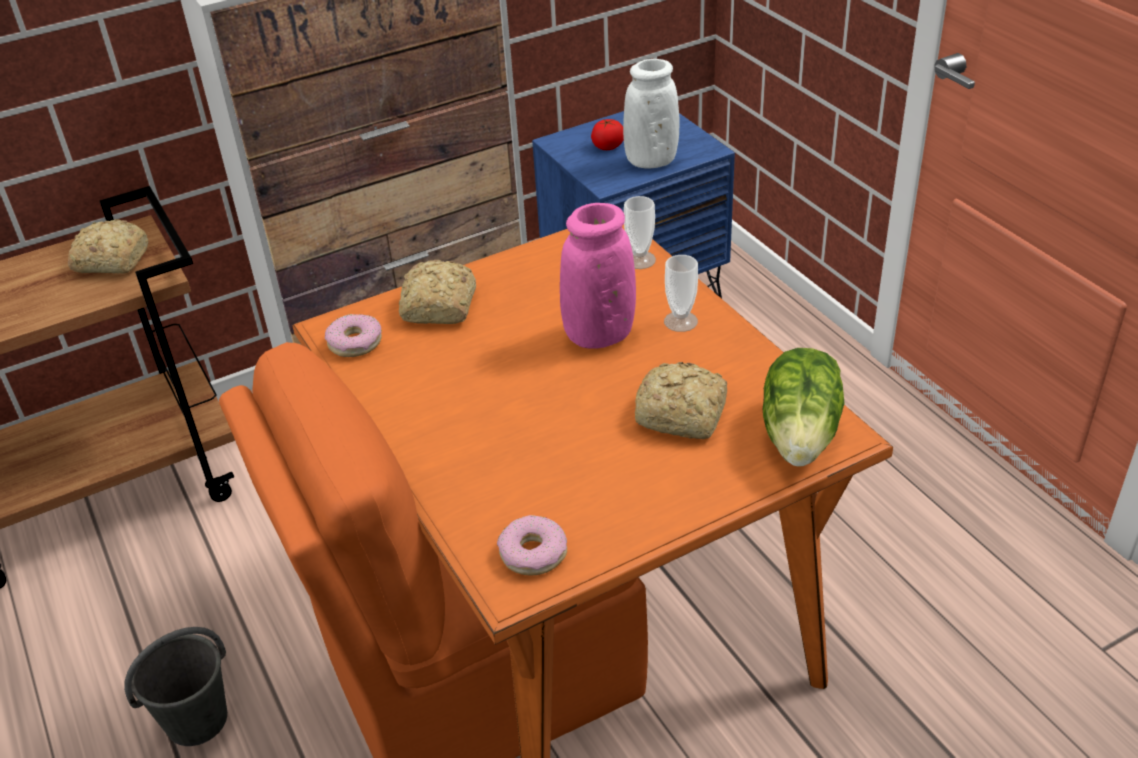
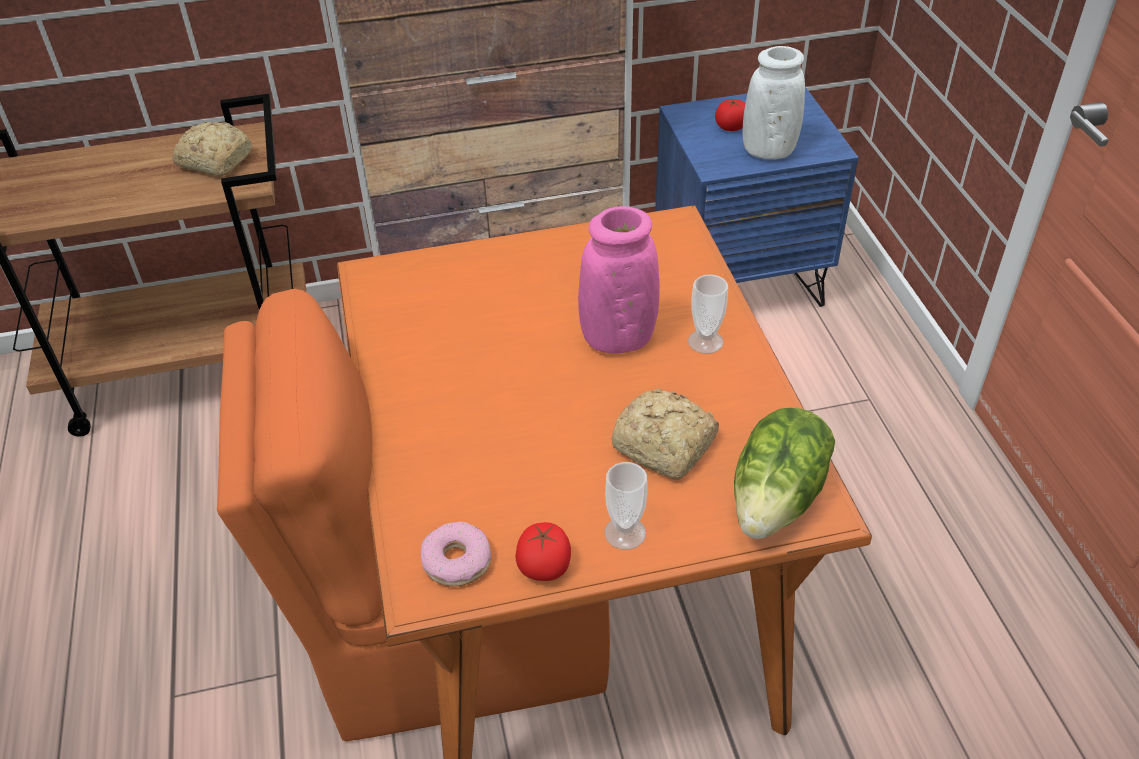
camera: 15 degrees right, 5 degrees up
grey bucket [124,627,227,746] -> none
donut [325,314,382,357] -> none
bread [399,260,476,324] -> none
cup [624,196,656,269] -> cup moved to [605,462,647,550]
none -> tomato [516,522,571,581]

